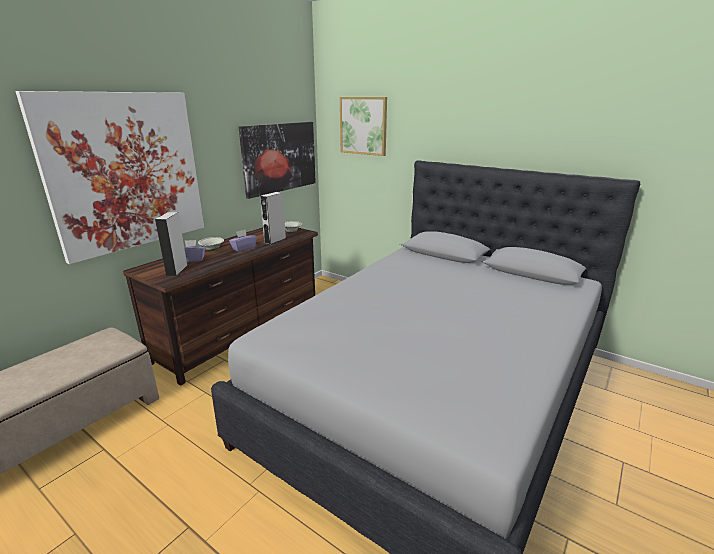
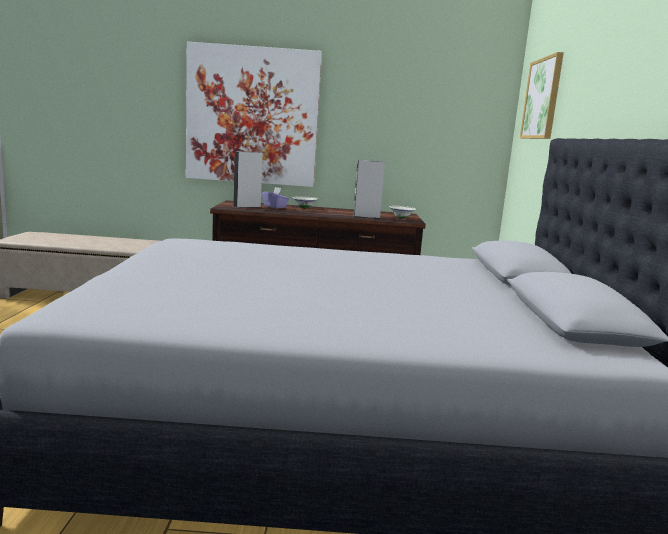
camera: 55 degrees right, 10 degrees down
purple tissue box [229,230,257,252] -> none
picture [239,122,316,199] -> none

